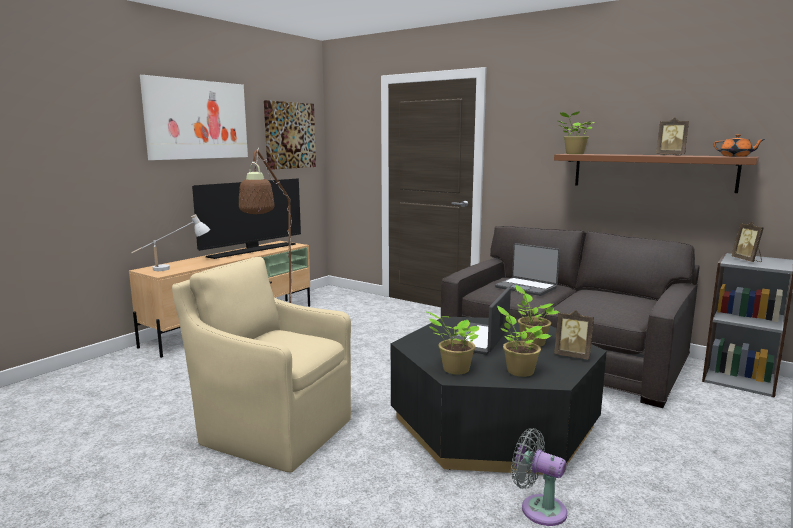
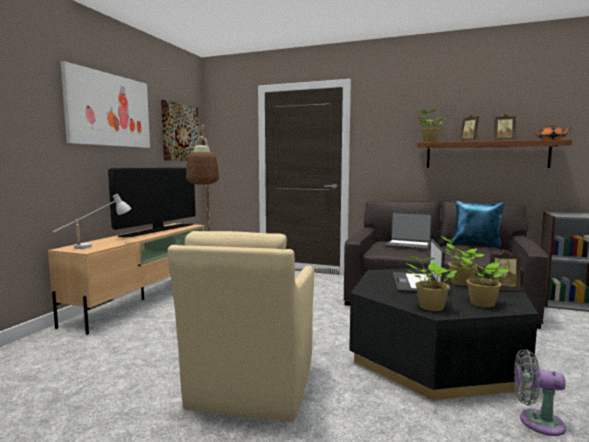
camera: 15 degrees left, 5 degrees down
beige armchair [172,257,351,473] -> beige armchair turned 90 degrees counterclockwise [168,231,314,422]
picture frame [732,222,763,262] -> picture frame moved to [460,115,479,141]
none -> blue pillow [449,201,505,249]

